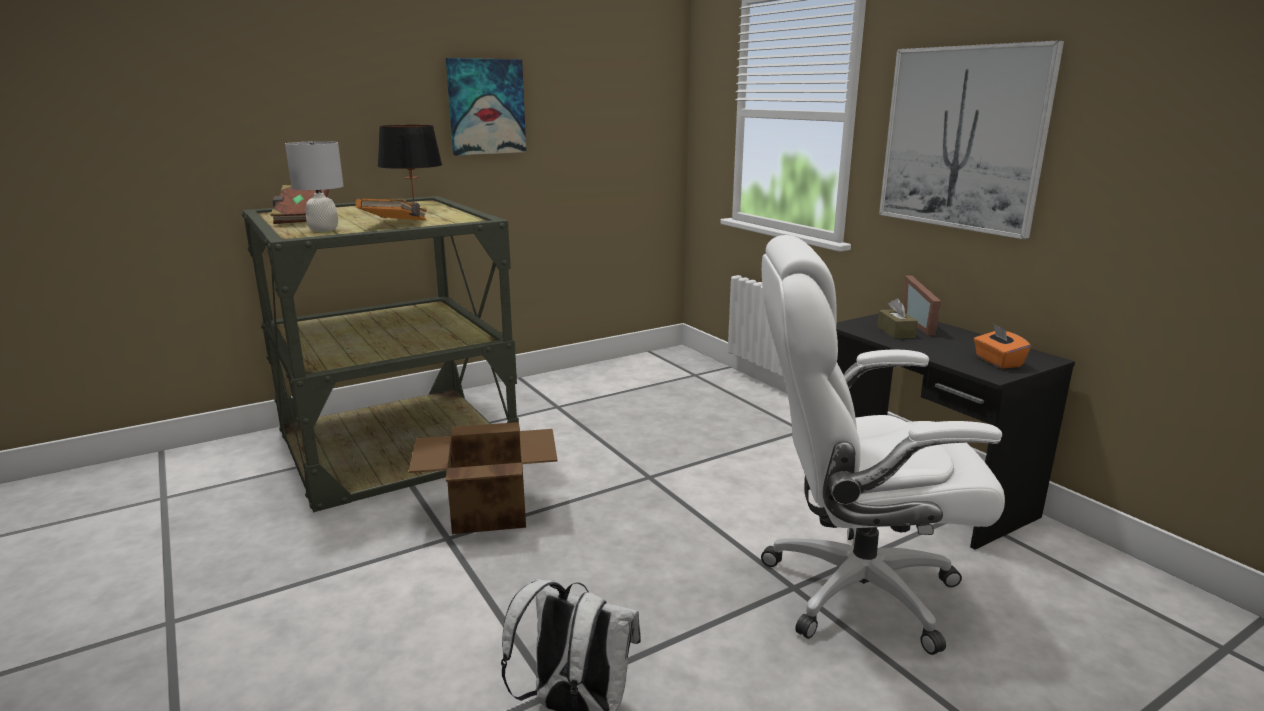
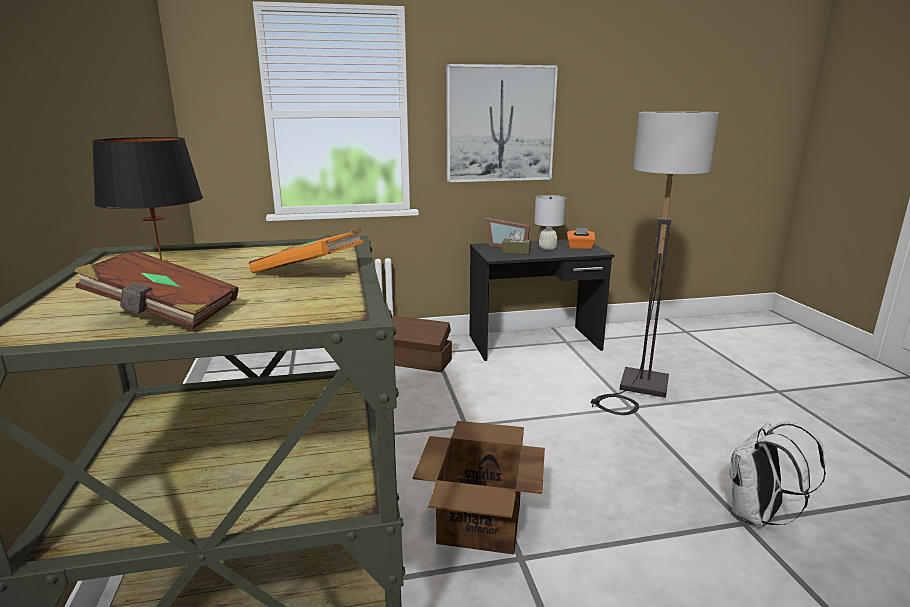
camera: 70 degrees left, 0 degrees up
grey table lamp [285,141,344,232] -> grey table lamp moved to [534,195,566,250]
picture [446,58,526,155] -> none
white office chair [761,235,1005,655] -> floor lamp [591,111,719,415]
none -> brown storage box [391,315,452,372]

